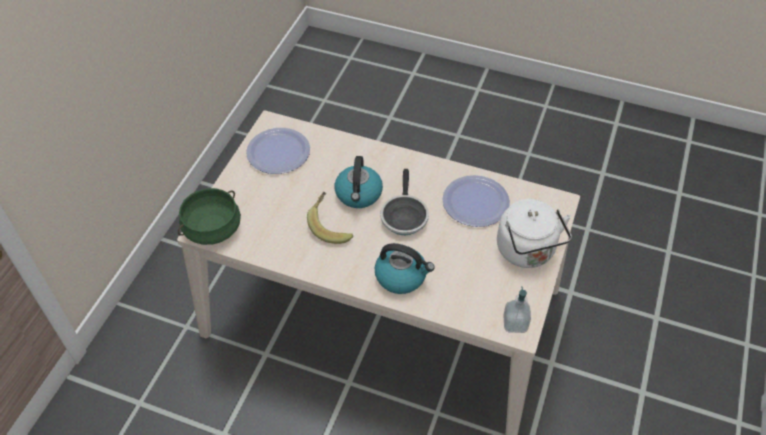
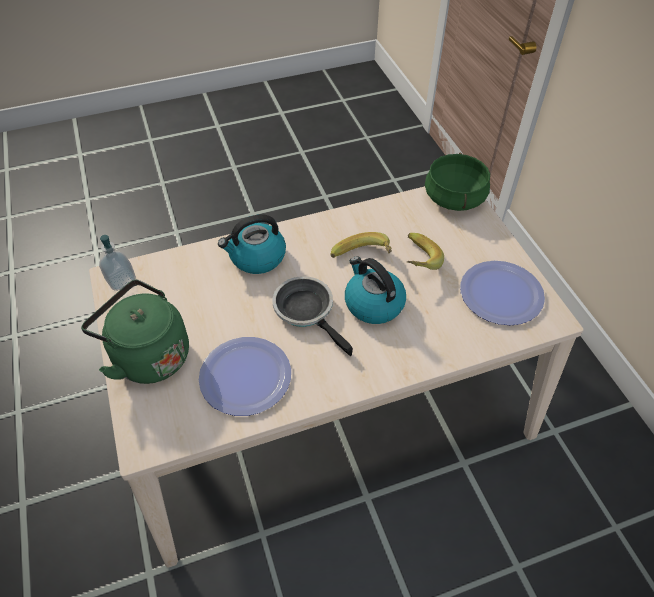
camera: 140 degrees right, 0 degrees up
white kettle [497,199,572,268] -> green kettle [81,279,189,384]
none -> banana [407,233,444,270]

